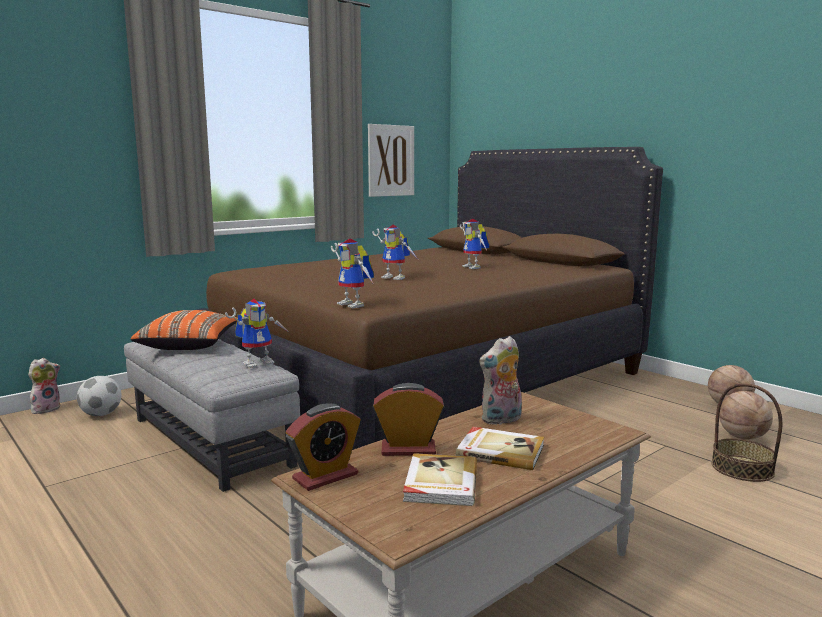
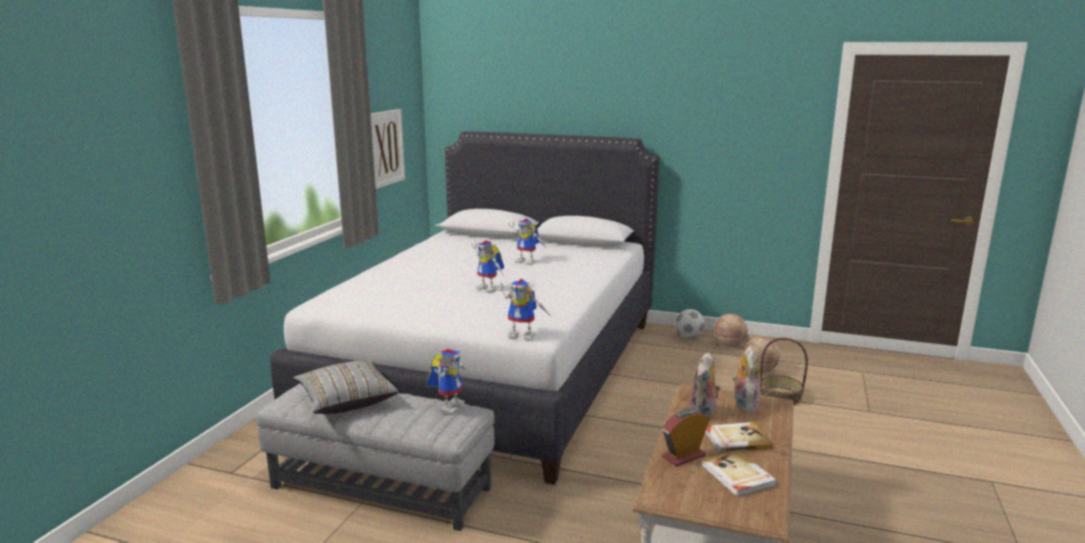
camera: 30 degrees left, 5 degrees up
plush toy [28,358,60,414] -> plush toy moved to [732,346,760,413]
football [77,376,122,416] -> football moved to [675,309,705,338]
orange pillow [131,310,238,350] -> grey pillow [293,360,399,414]
brown bed [196,147,663,450] -> white bed [270,132,660,485]
alarm clock [286,403,360,491] -> none
toy robot [372,224,417,280] -> toy robot turned 45 degrees clockwise [471,240,504,293]

